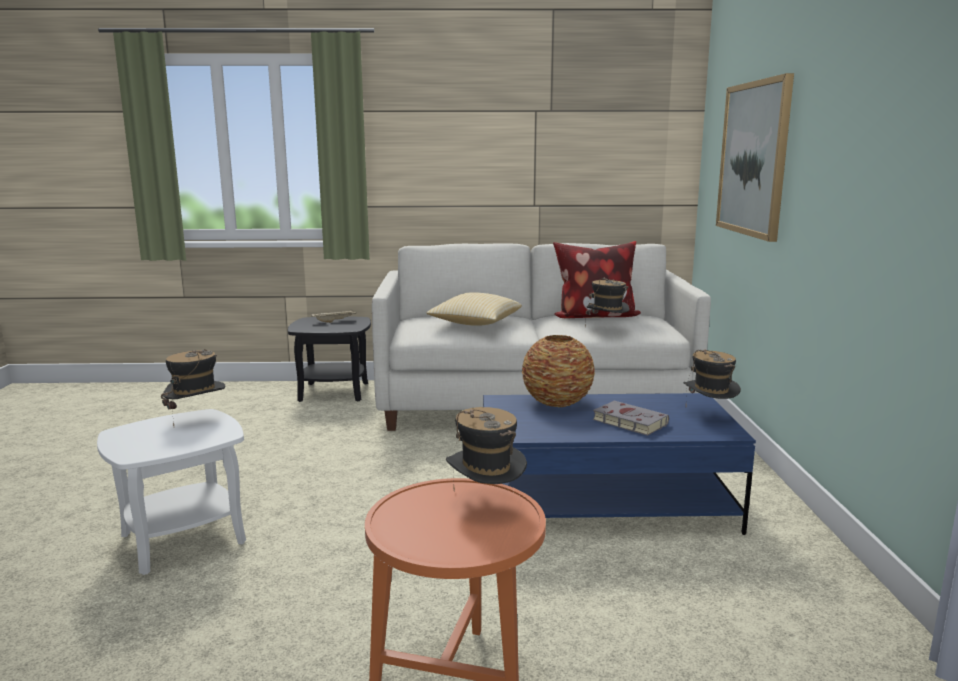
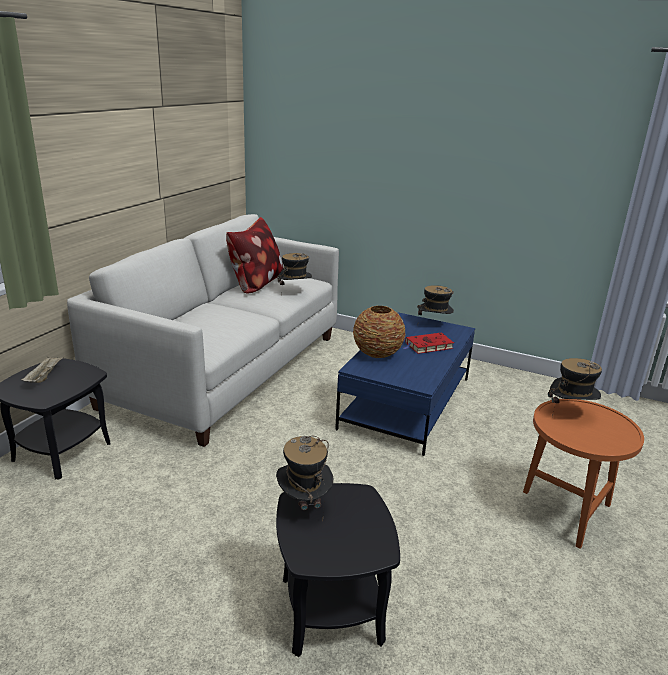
camera: 65 degrees left, 10 degrees up
white side table [97,409,246,575] -> black side table [276,483,400,657]
pillow [427,292,522,326] -> none
grey book [593,401,669,436] -> red book [404,333,454,354]
picture [716,73,794,242] -> none

